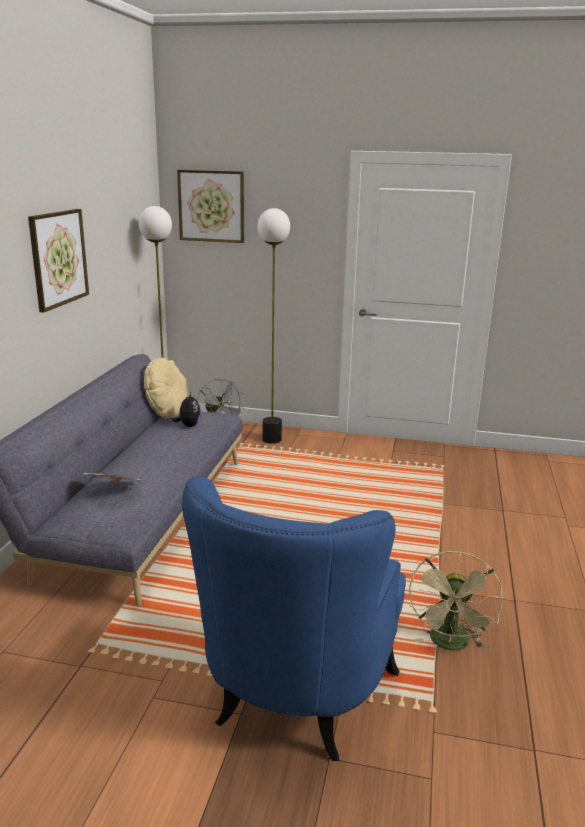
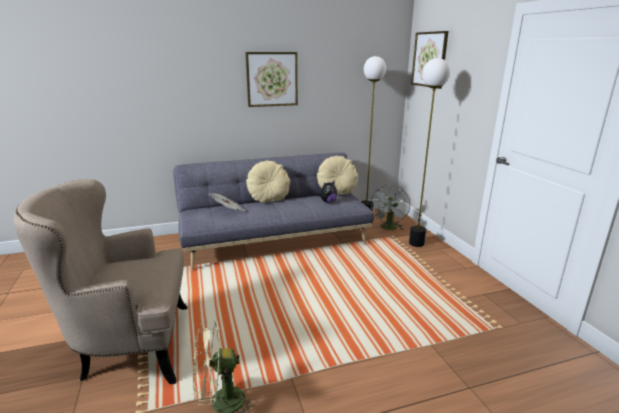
camera: 60 degrees right, 0 degrees up
blue armchair [182,476,406,761] -> beige armchair [13,179,188,384]
none -> beige pillow [246,161,290,202]

